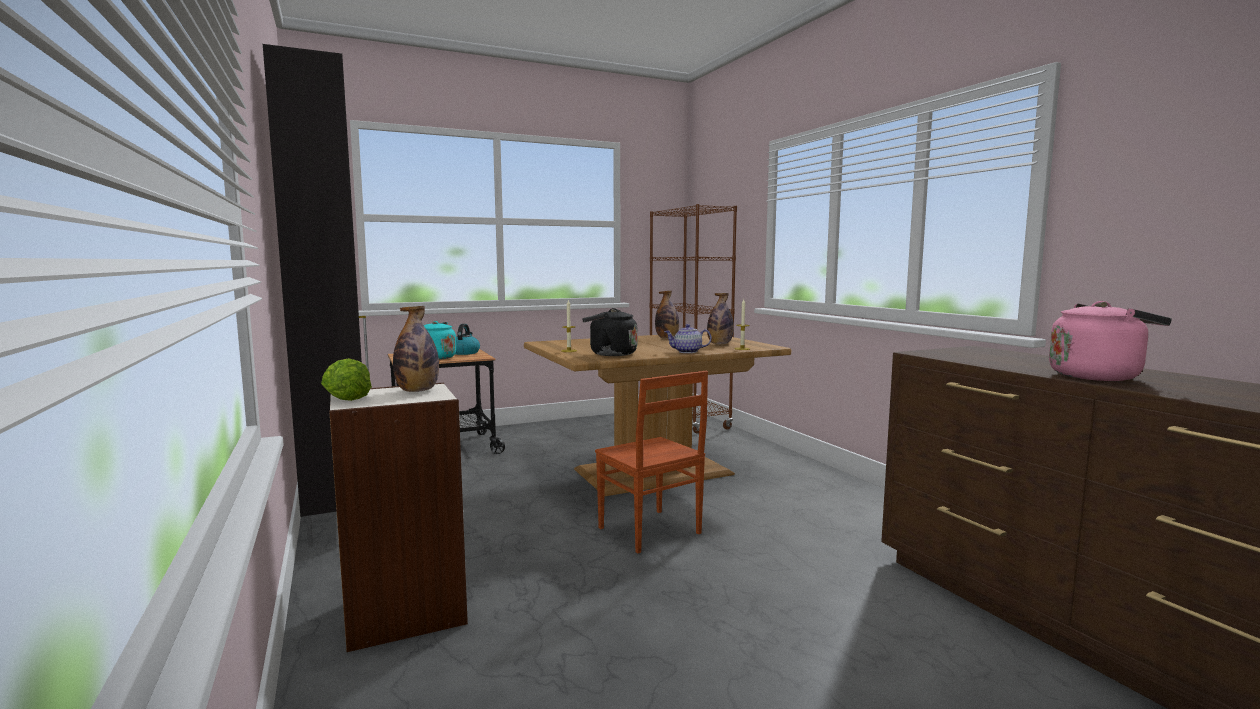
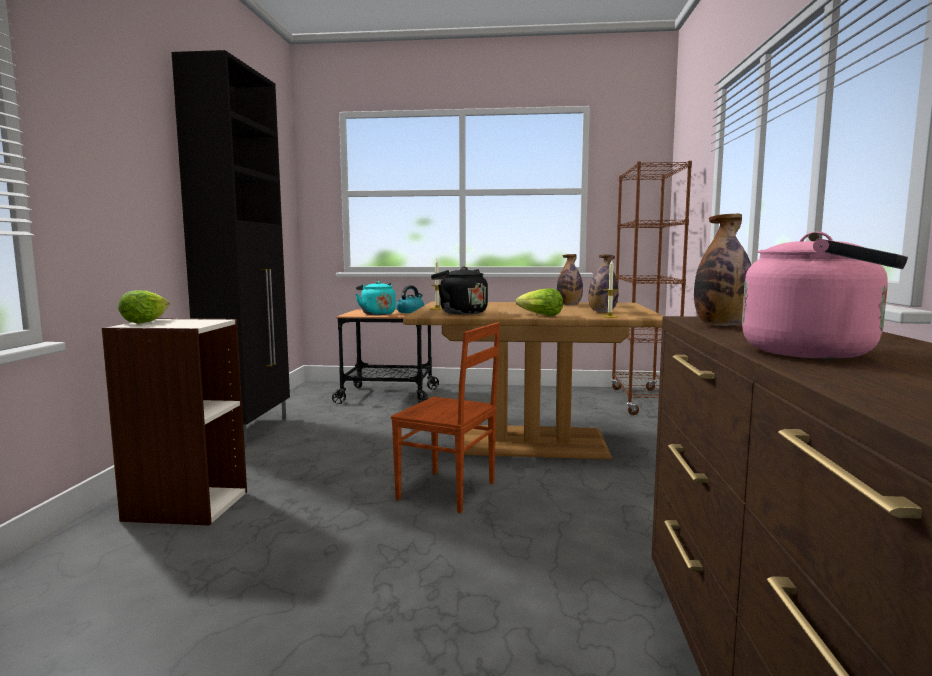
camera: 30 degrees right, 0 degrees up
bottle [393,306,439,392] -> bottle moved to [694,214,751,326]
brown chair [595,371,708,553] -> brown chair turned 60 degrees counterclockwise [391,322,500,513]
teapot [664,324,712,353] -> lettuce [515,288,563,316]

